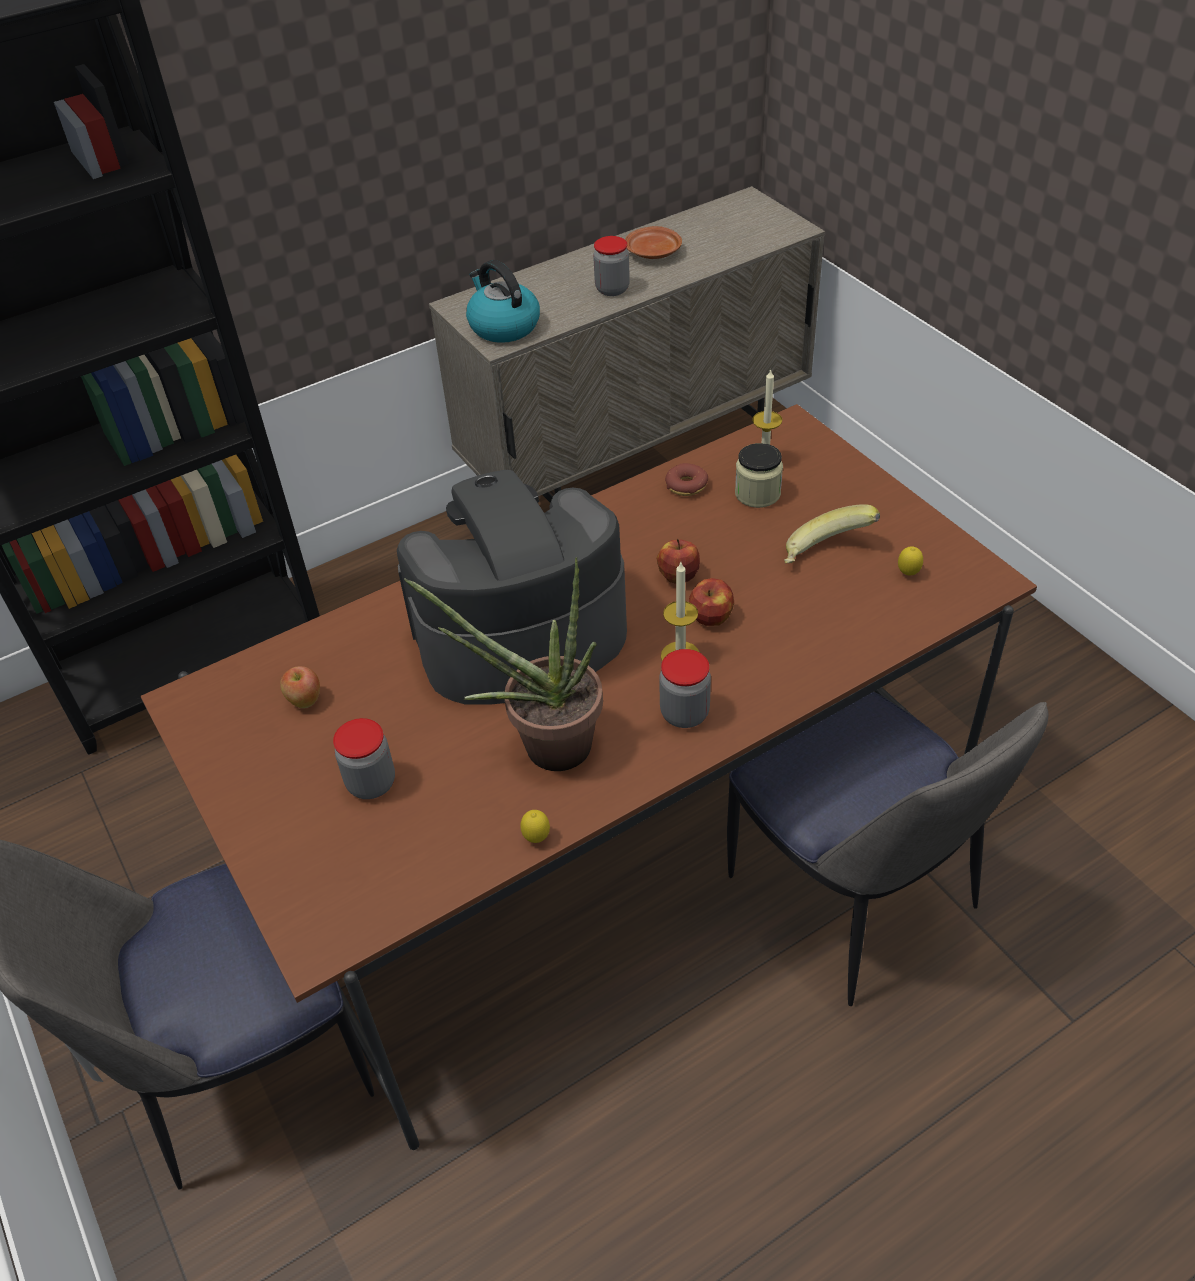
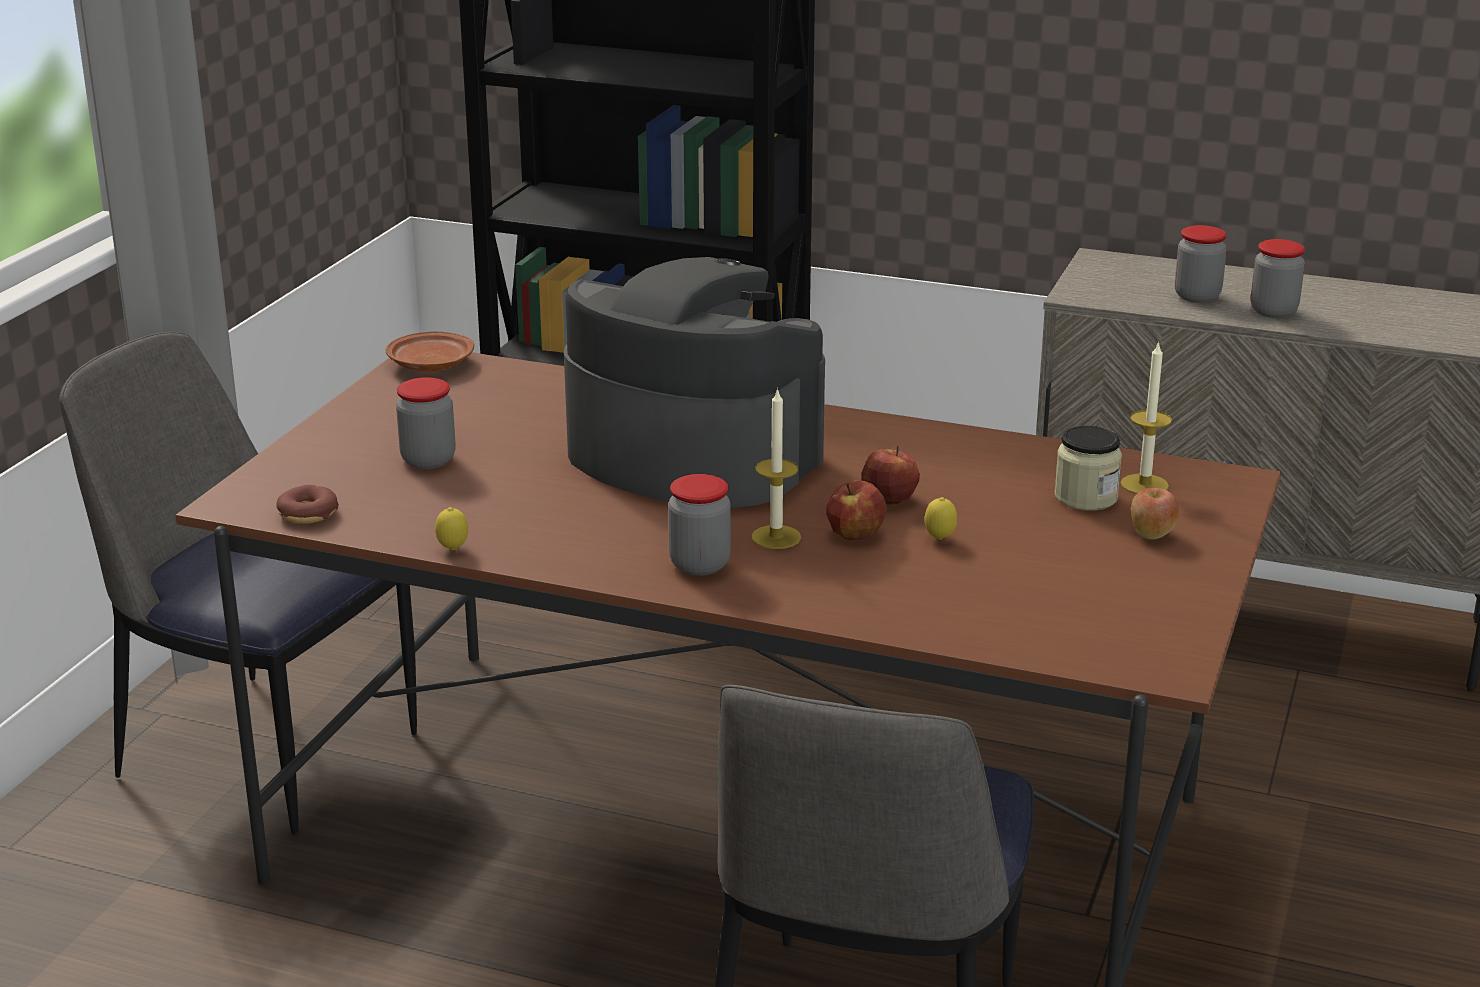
camera: 50 degrees right, 20 degrees down
apple [280,666,320,708] -> apple moved to [1131,488,1179,540]
potted plant [405,557,603,771] -> none
kettle [466,260,540,343] -> none
brown plate [625,226,682,259] -> brown plate moved to [386,331,474,372]
donut [665,463,708,496] -> donut moved to [276,485,339,524]
banana [784,504,880,563] -> none
lemon [898,546,923,575] -> lemon moved to [925,497,957,540]
none -> jar [1175,225,1227,303]

